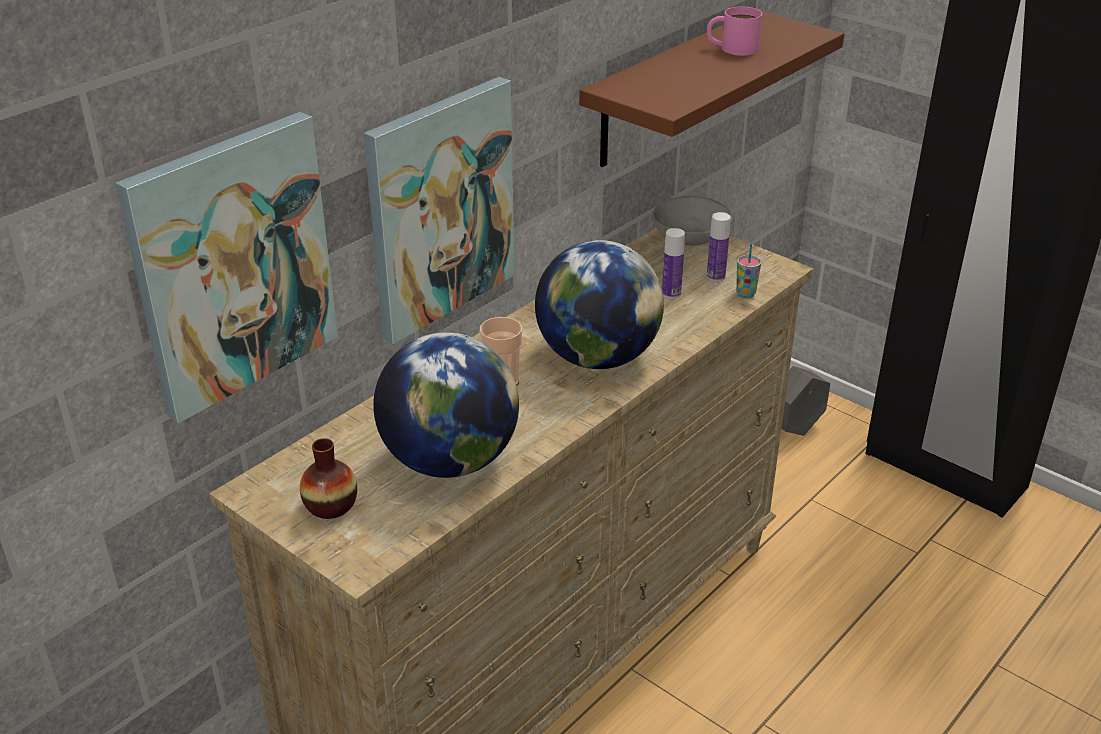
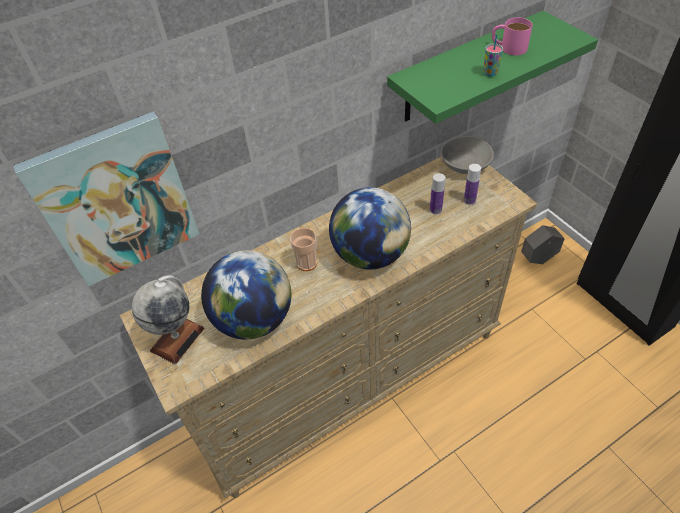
camera: 20 degrees right, 15 degrees up
vase [300,438,357,519] -> globe [132,275,204,364]
picture [363,77,515,344] -> none
brown shelf [579,11,844,167] -> green shelf [387,11,598,124]
cup [736,243,762,298] -> cup moved to [484,35,503,77]

